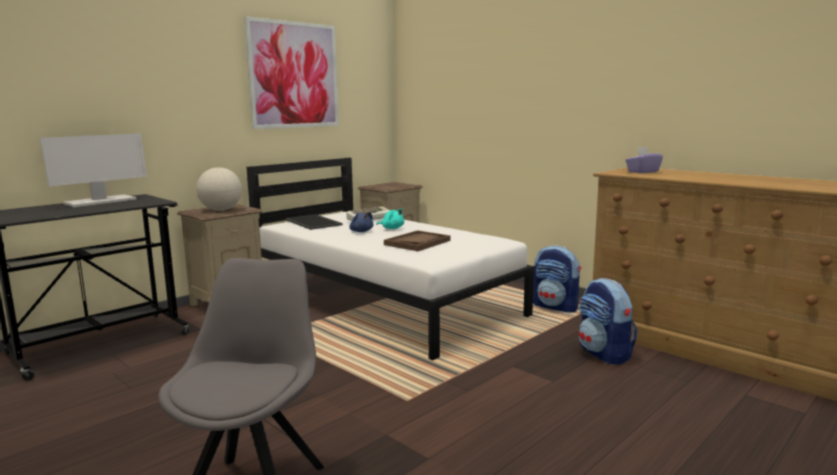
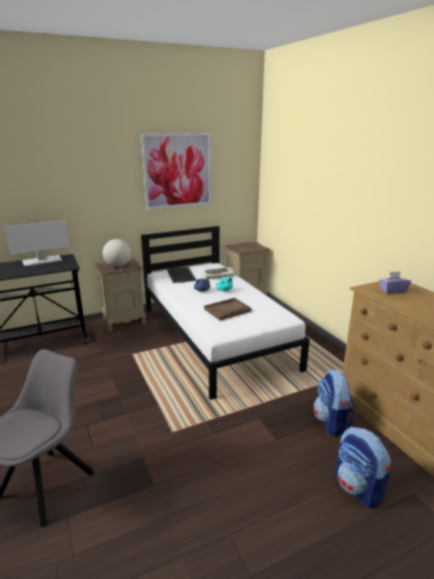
camera: 20 degrees right, 10 degrees up
backpack [533,246,581,313] -> backpack moved to [335,427,391,508]

